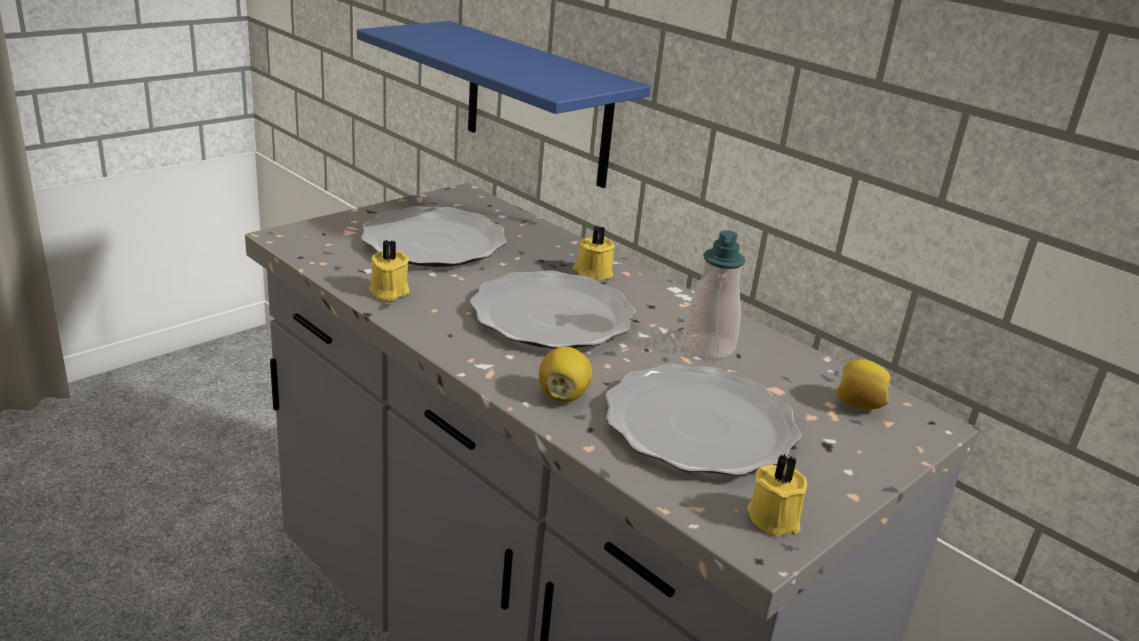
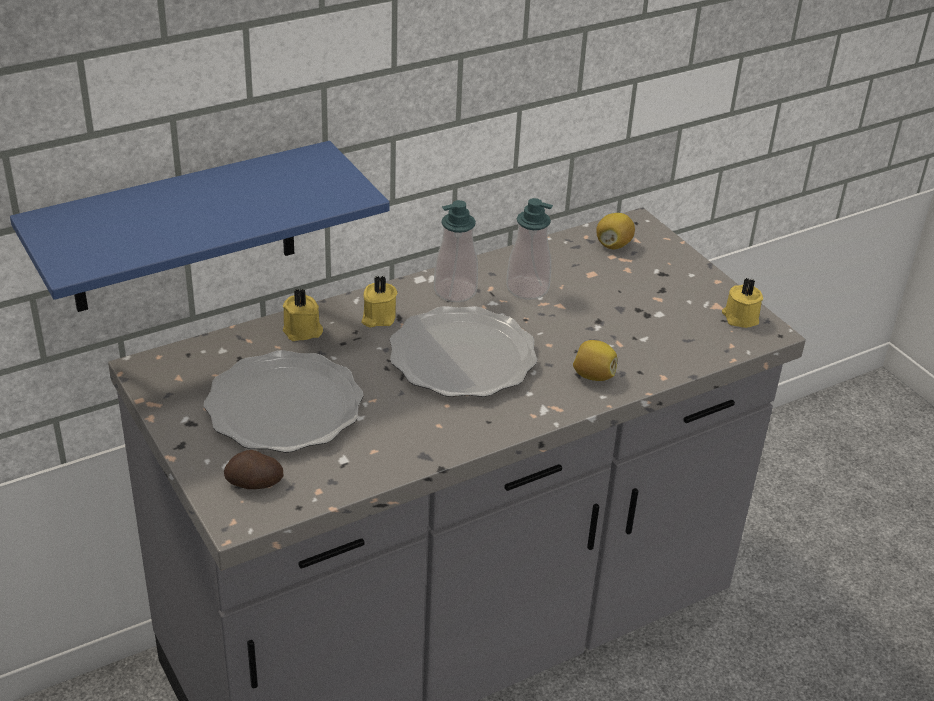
camera: 75 degrees left, 10 degrees up
yellow candle [369,240,410,301] -> yellow candle moved to [283,289,323,341]
plate [605,364,801,476] -> none
none -> potato [224,450,283,489]
none -> soap dispenser [434,200,478,302]

